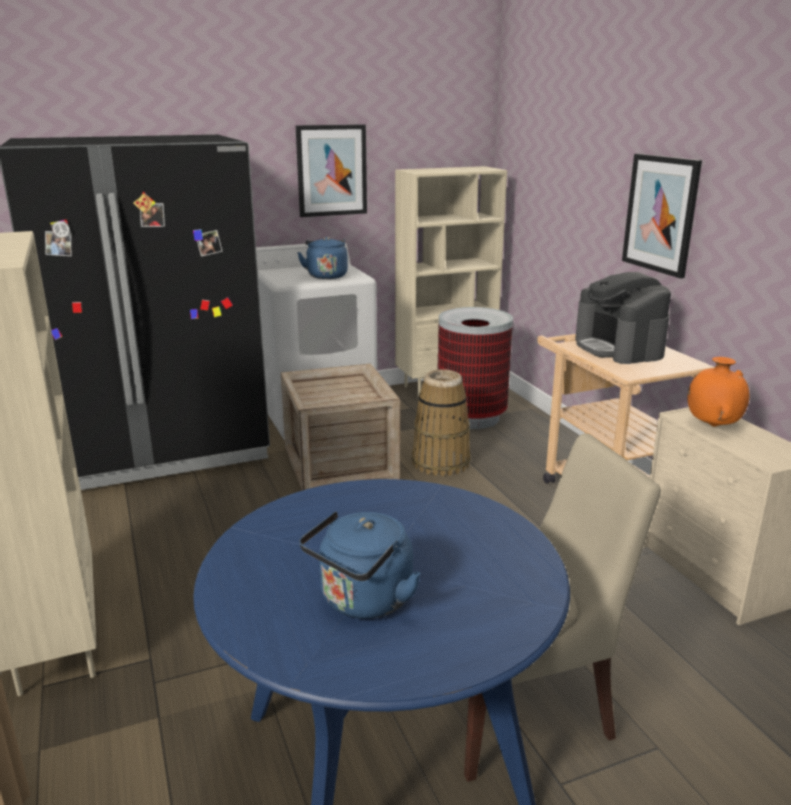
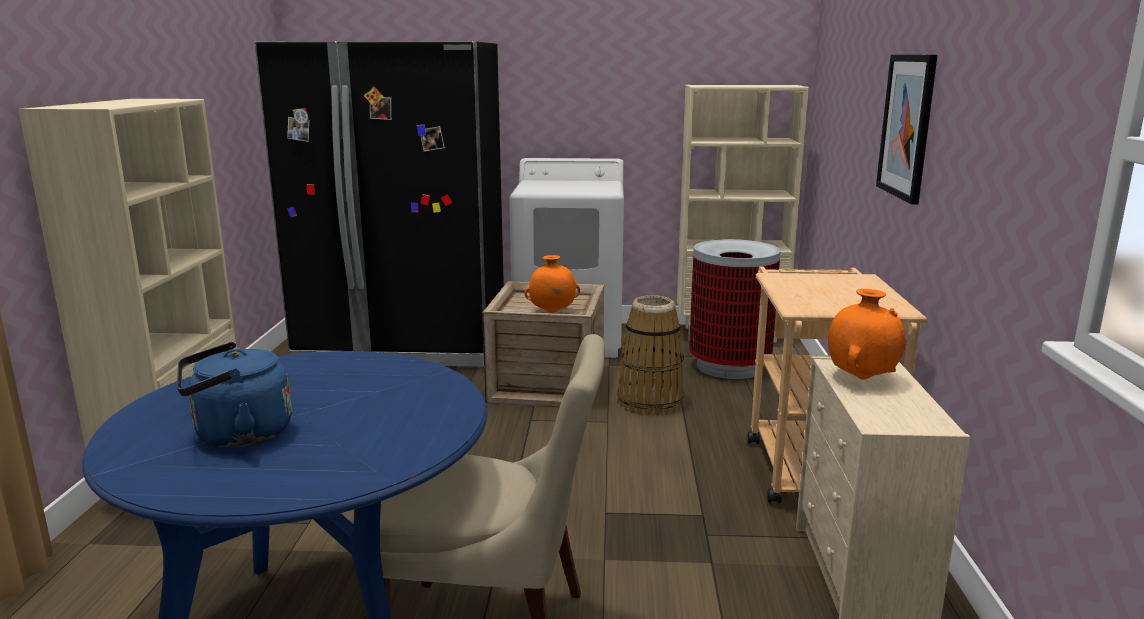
camera: 25 degrees right, 5 degrees down
picture [296,124,367,217] -> none
blue kettle [297,237,348,279] -> none
coffee machine [575,272,671,364] -> none
none -> orange vase [524,255,580,313]

